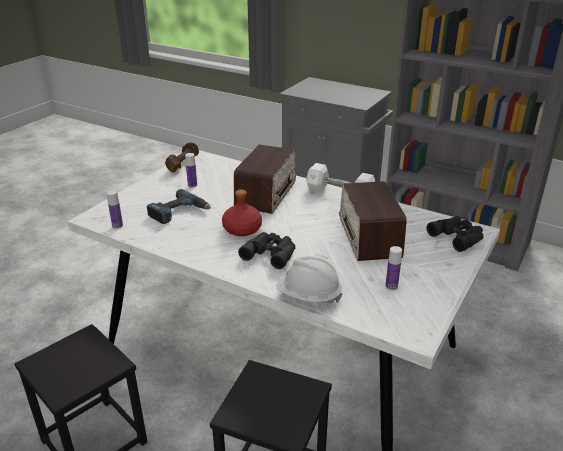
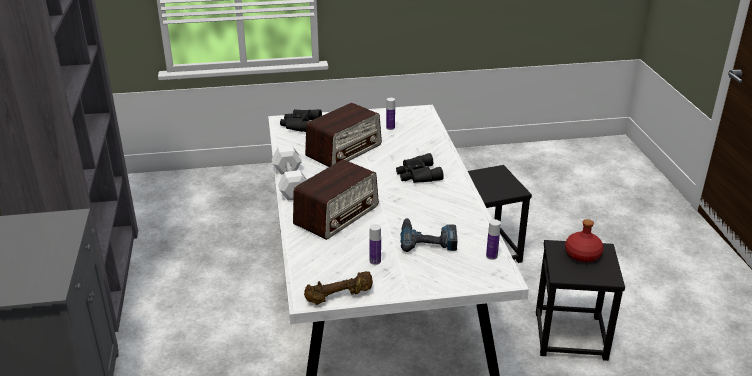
camera: 130 degrees left, 0 degrees up
red bottle [222,189,262,236] -> red bottle moved to [565,219,604,262]
radio [234,145,296,214] -> radio turned 150 degrees clockwise [293,159,379,240]
white hard hat [276,256,343,304] -> none

